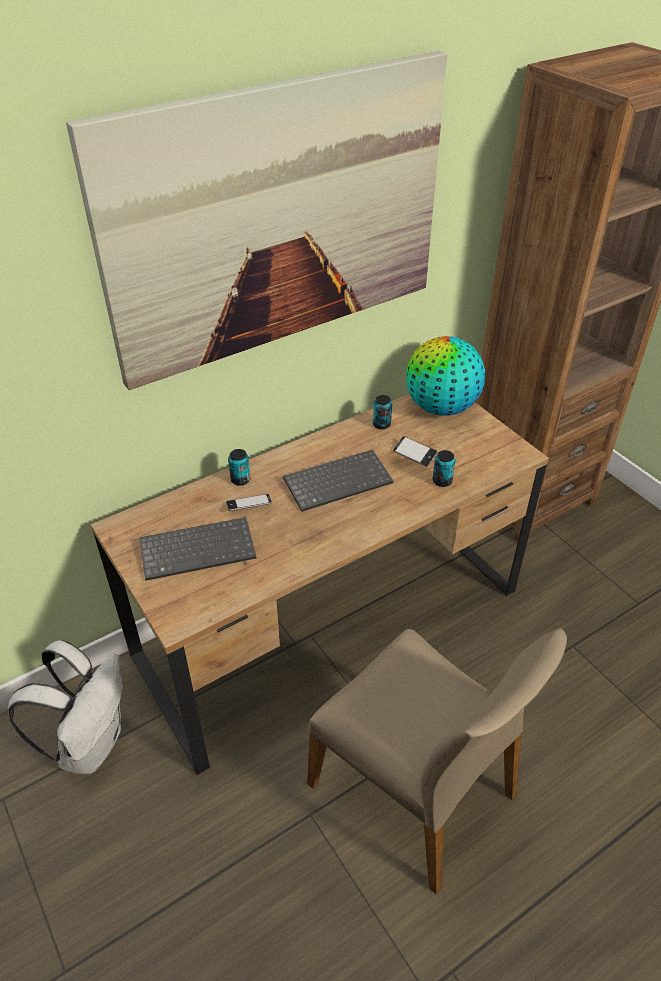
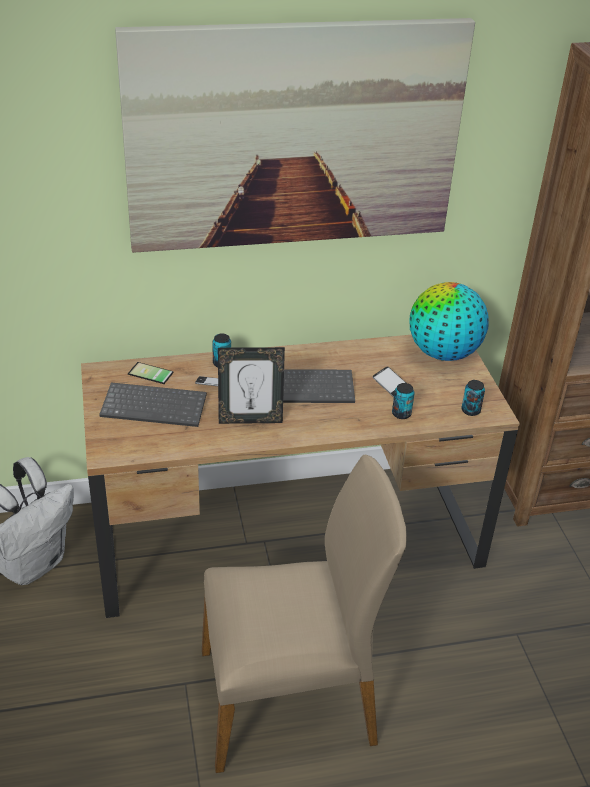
camera: 20 degrees right, 5 degrees down
beige chair [307,628,567,894] -> beige chair turned 75 degrees counterclockwise [202,455,407,773]
can [373,395,392,429] -> can moved to [462,380,485,416]
none -> phone [128,362,174,384]
none -> picture frame [218,347,285,424]

